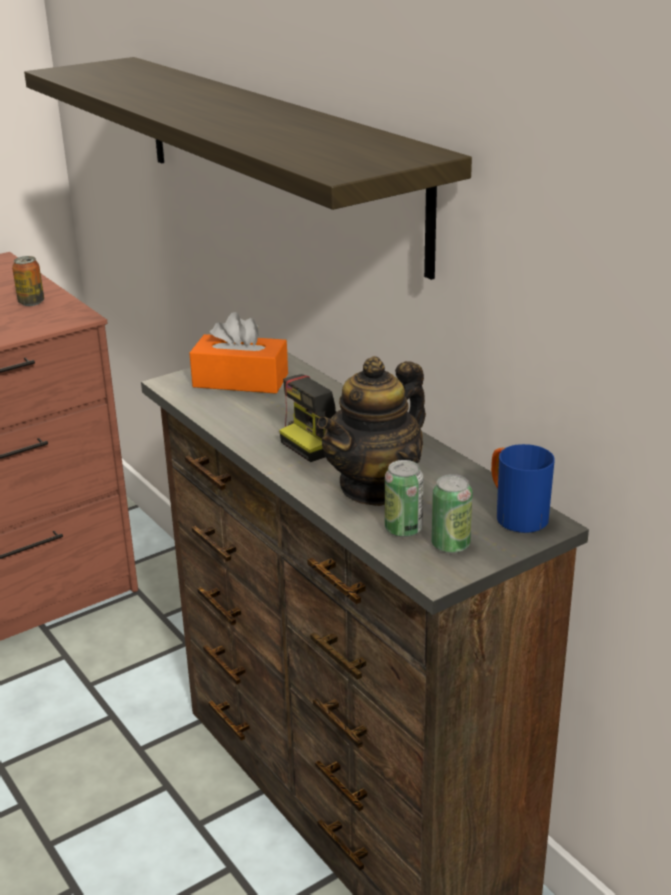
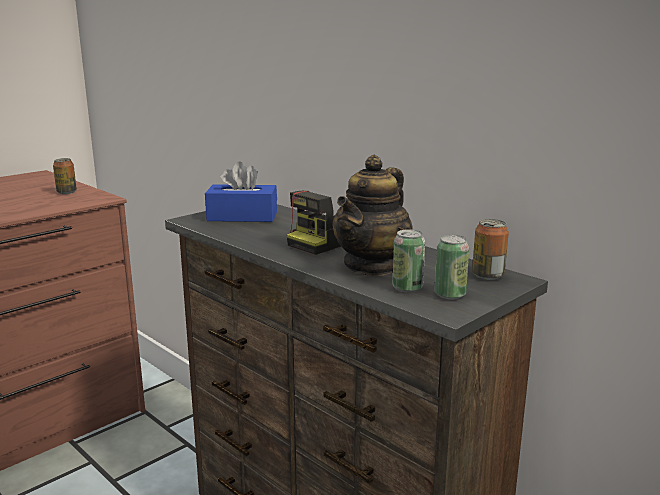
camera: 10 degrees left, 10 degrees down
shelf [24,57,472,280] -> none
orange tissue box [189,312,288,394] -> blue tissue box [205,161,277,222]
blue mug [491,444,555,533] -> can [472,219,509,280]

